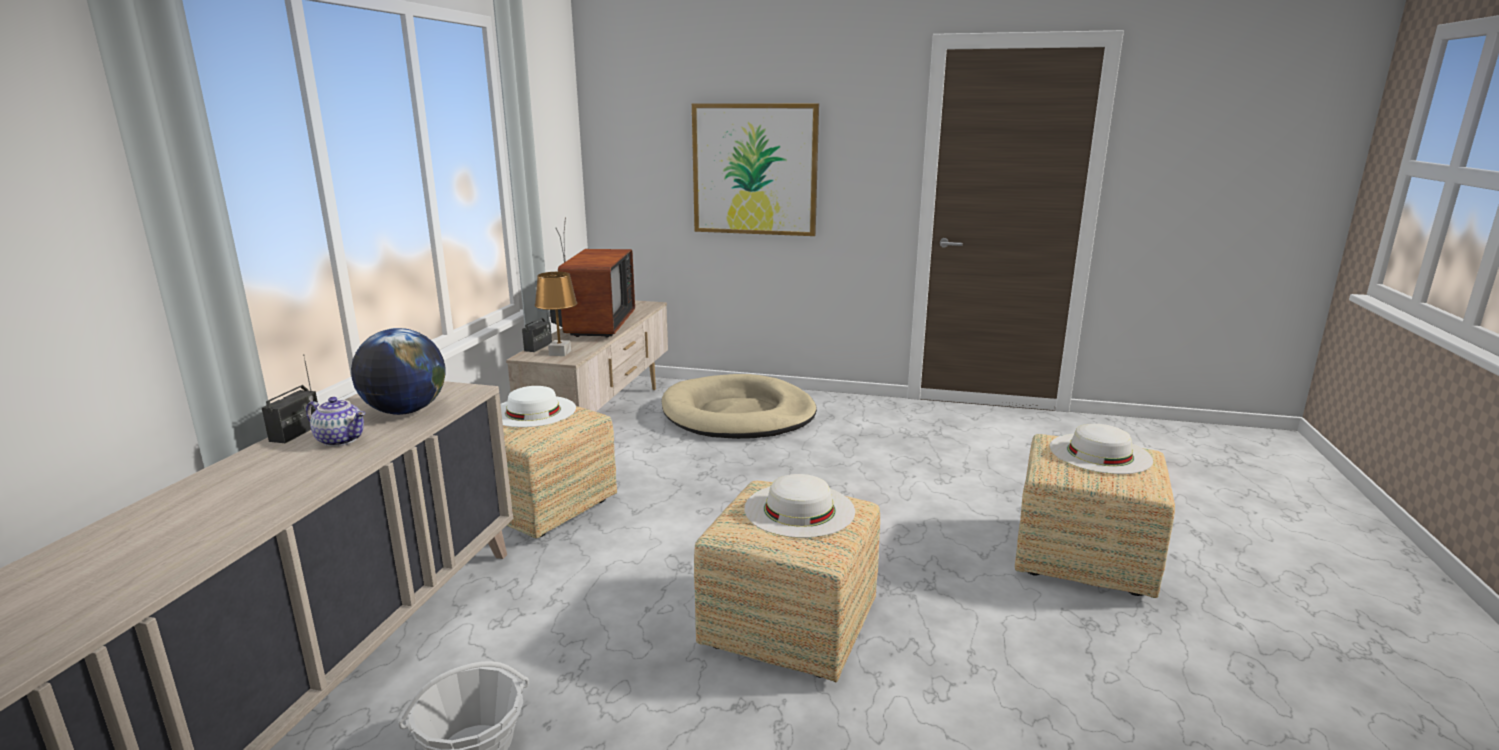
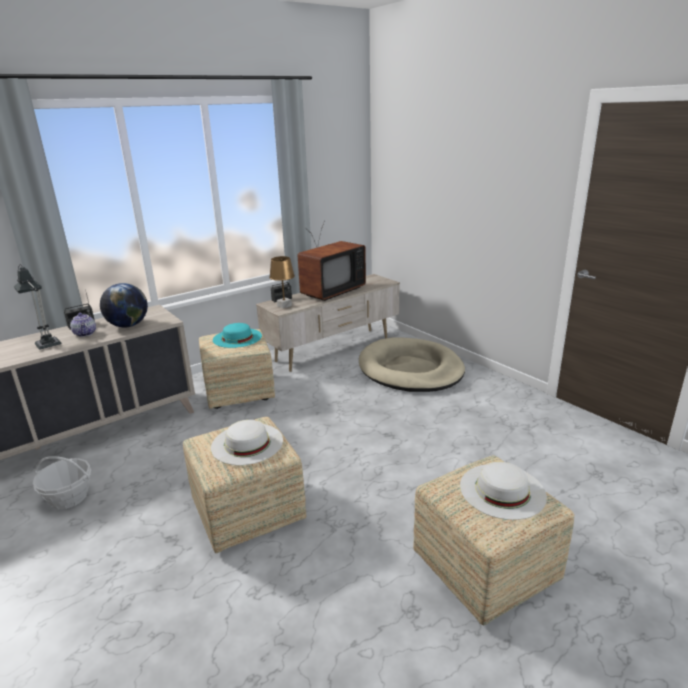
camera: 40 degrees right, 5 degrees up
white hat [501,386,576,427] -> turquoise hat [213,323,262,348]
picture [692,103,819,236] -> none
none -> table lamp [14,264,62,350]

